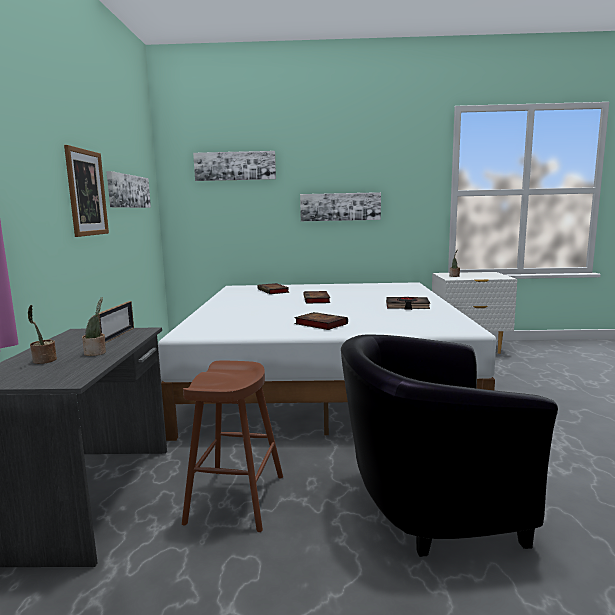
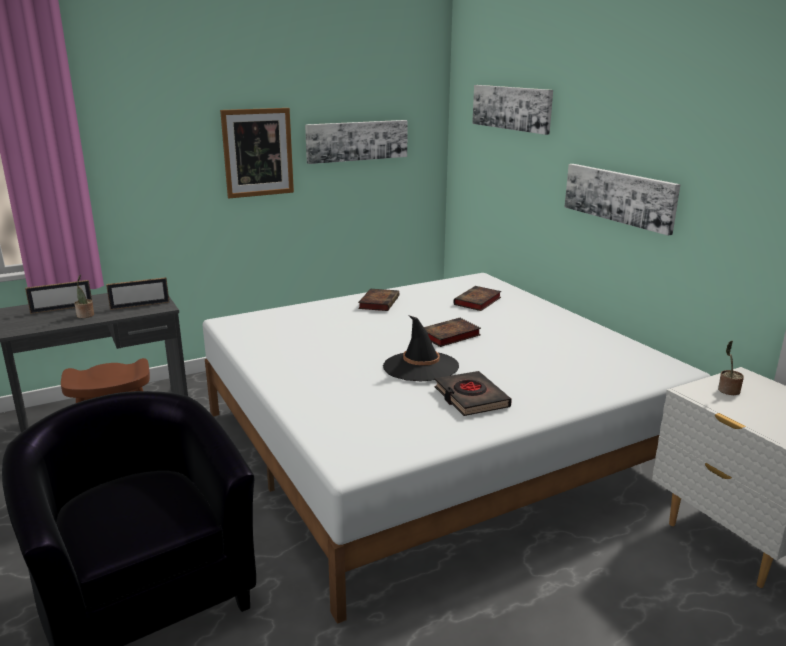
camera: 60 degrees right, 10 degrees up
potted plant [27,305,57,364] -> picture frame [25,280,92,314]
book [294,312,348,330] -> book moved to [358,289,399,311]
none -> black hat [383,315,459,382]

